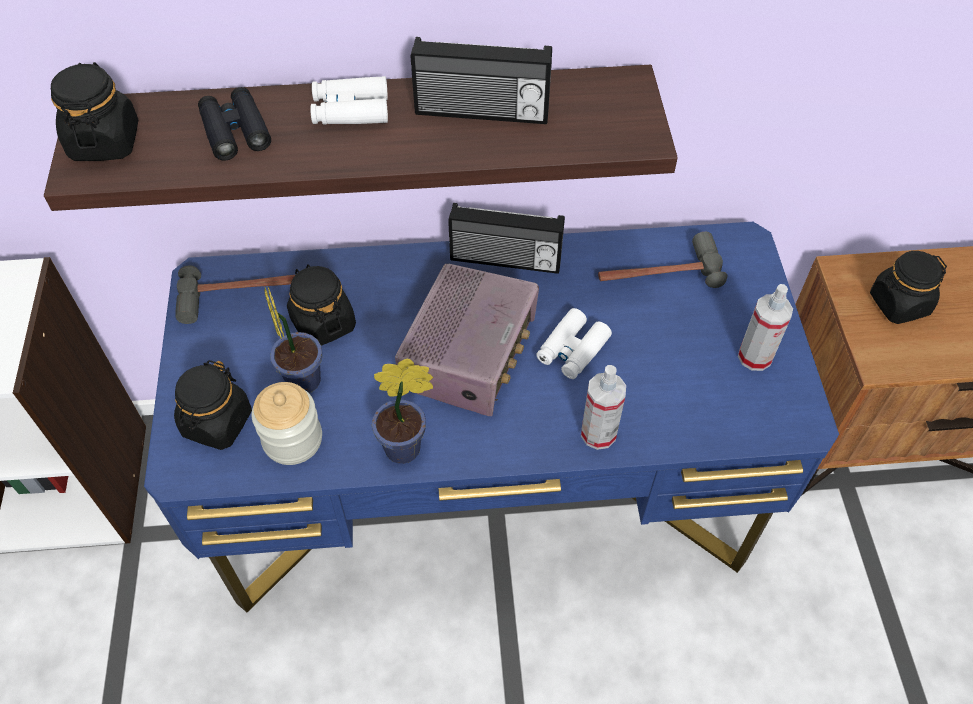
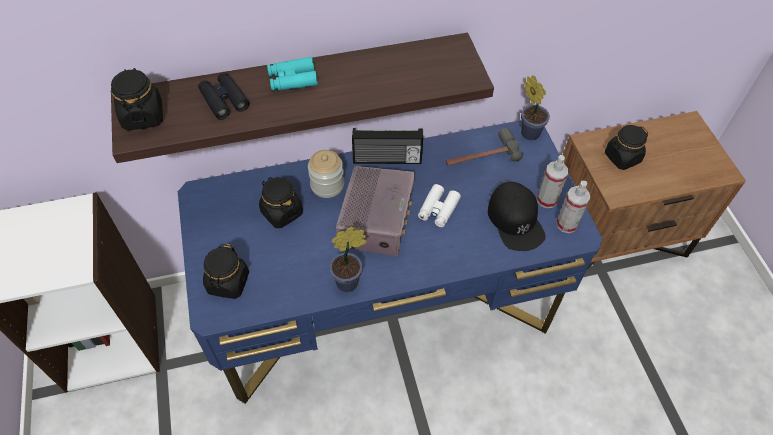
camera: 10 degrees left, 0 degrees up
hammer [175,265,295,324] -> none
jar [252,382,322,465] -> jar moved to [308,150,344,198]
potted plant [264,287,322,393] -> potted plant moved to [521,75,550,140]
white binoculars [310,76,388,124] -> turquoise binoculars [267,57,318,91]
radio [411,37,552,124] -> none
spray bottle [581,365,626,450] -> spray bottle moved to [557,181,590,233]
none -> black cap [488,182,546,251]

